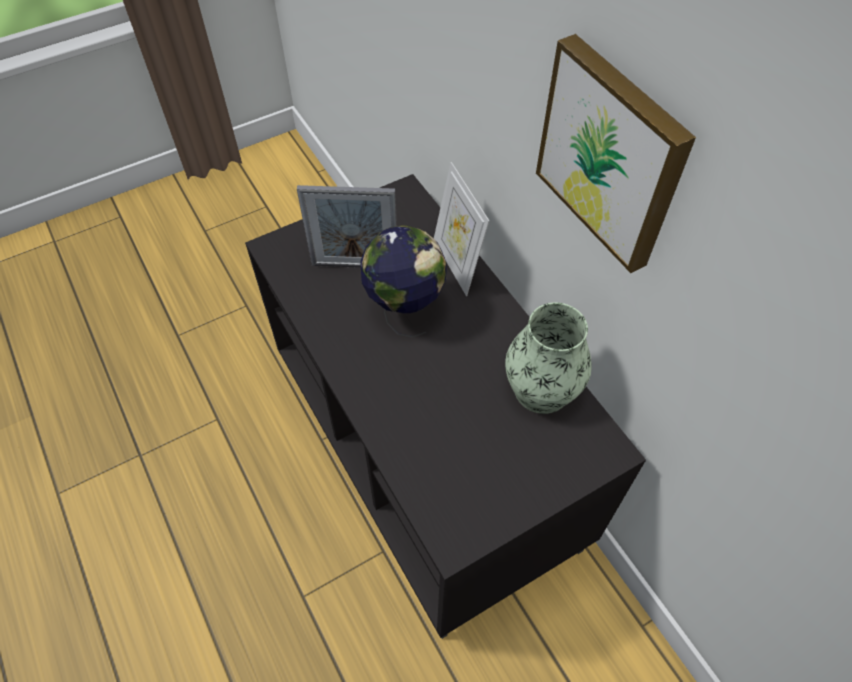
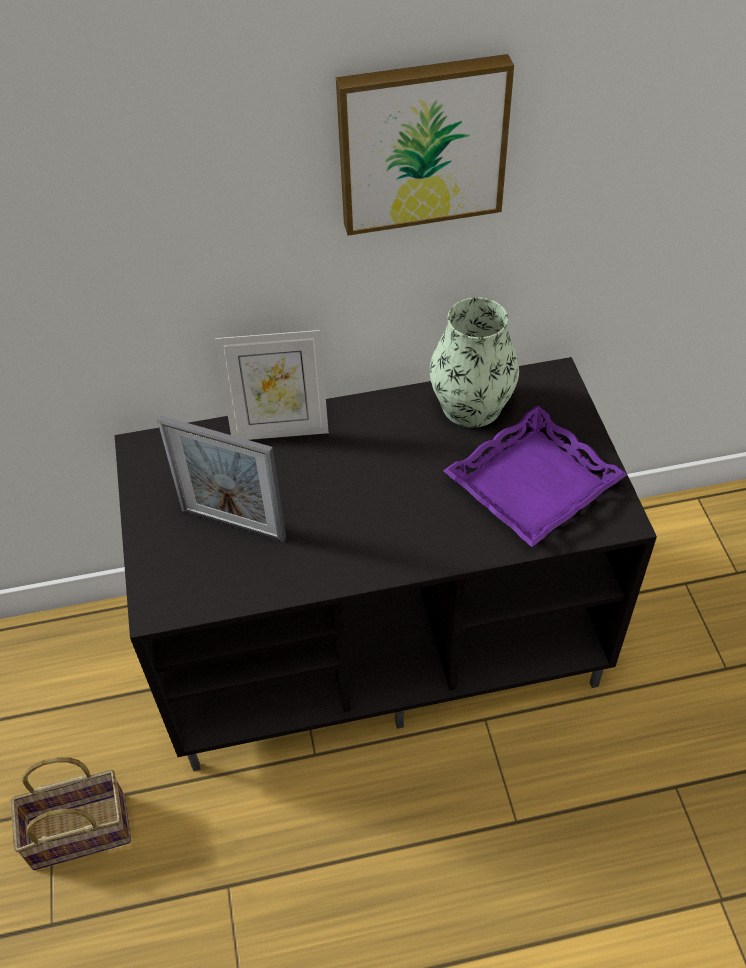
camera: 70 degrees left, 5 degrees down
picture frame [297,185,397,268] -> picture frame turned 90 degrees clockwise [157,415,286,542]
globe [361,225,446,338] -> none
none -> basket [10,757,131,870]
none -> purple tray [443,406,628,547]

